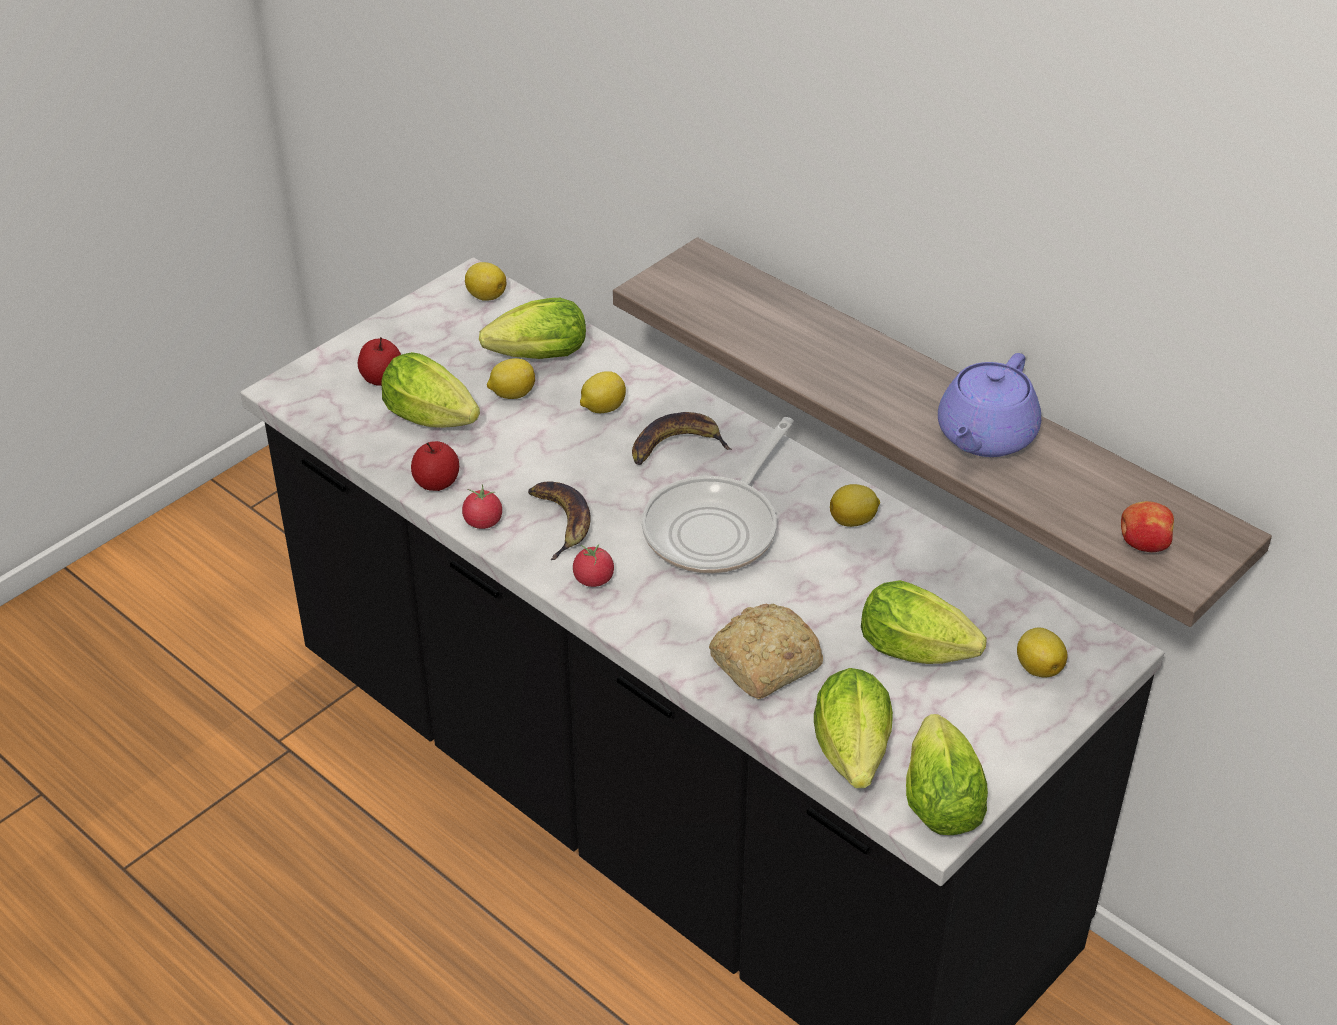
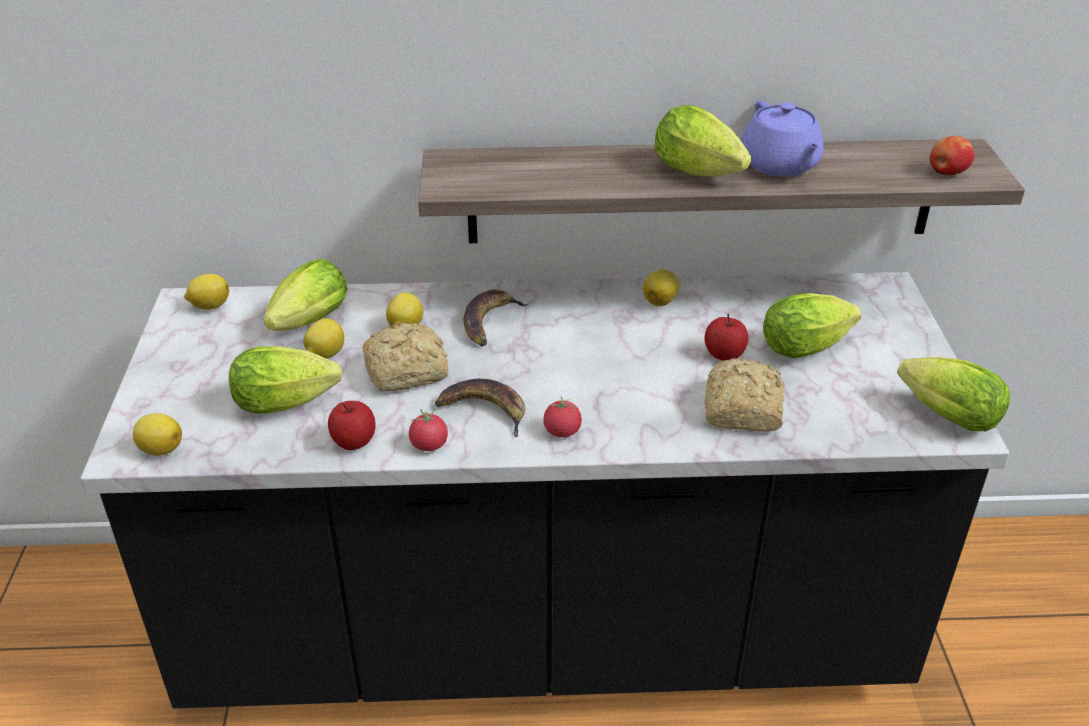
camera: 45 degrees left, 5 degrees down
apple [358,337,401,386] -> apple moved to [704,314,748,361]
frying pan [642,417,794,574] -> none
lettuce [814,668,893,788] -> lettuce moved to [655,105,751,177]
lemon [1017,627,1068,678] -> lemon moved to [133,413,182,456]
none -> bread [363,323,449,391]

